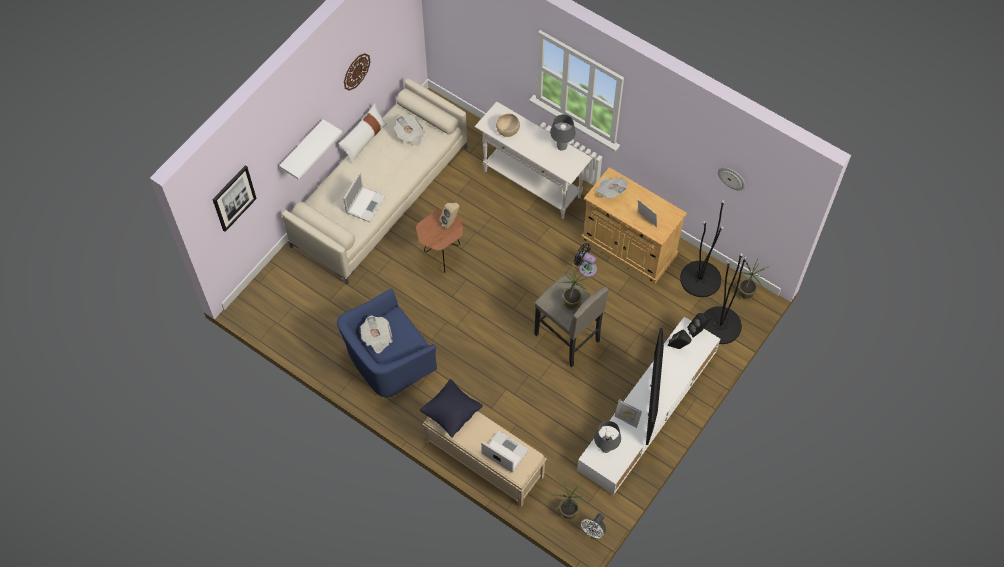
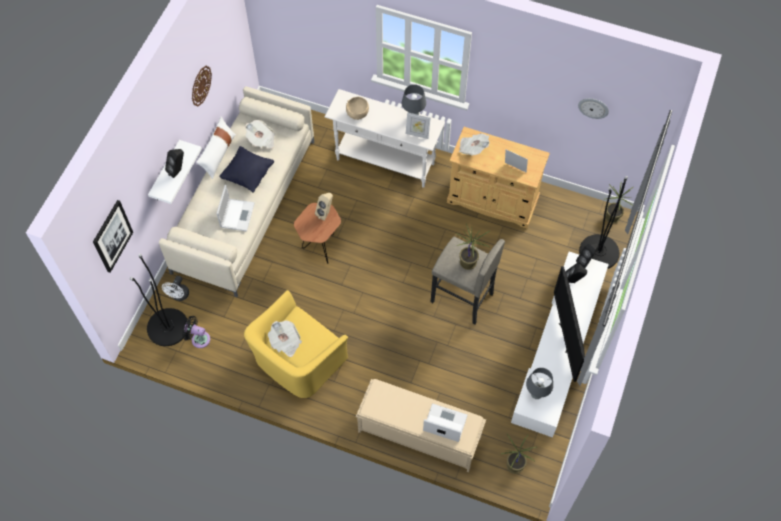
camera: 15 degrees left, 0 degrees up
blue armchair [337,288,437,397] -> yellow armchair [244,290,348,398]
black pillow [420,379,483,438] -> black pillow moved to [219,146,274,192]
black fan [574,244,597,277] -> black fan moved to [182,316,210,348]
white fan [581,513,606,539] -> white fan moved to [162,276,189,301]
picture frame [615,399,642,428] -> picture frame moved to [406,112,430,139]
black floor lamp [680,200,725,297] -> black floor lamp moved to [130,254,188,346]
none -> black speaker [165,149,184,178]

